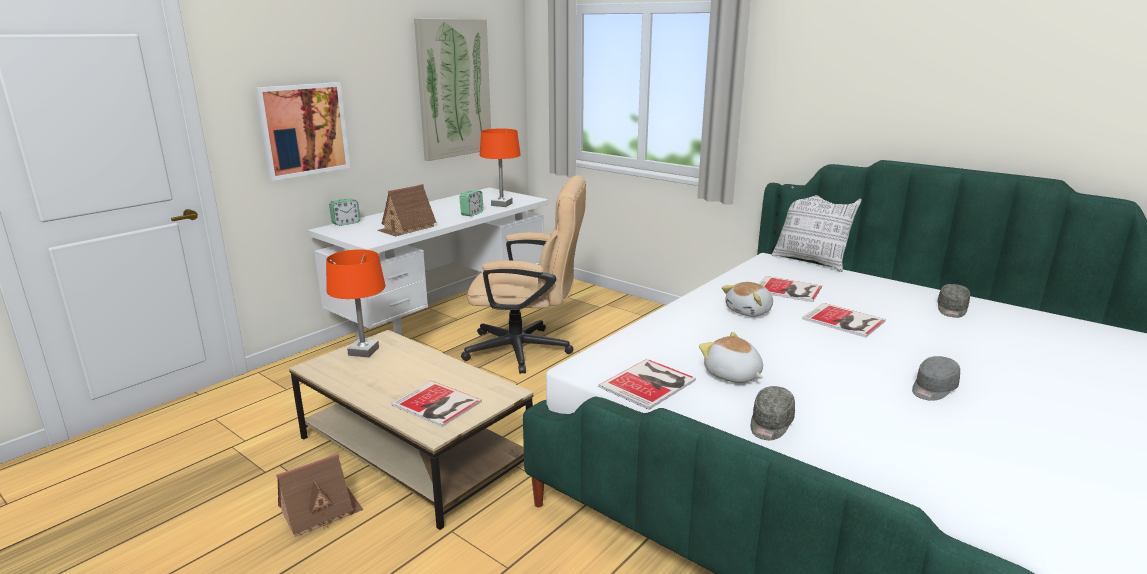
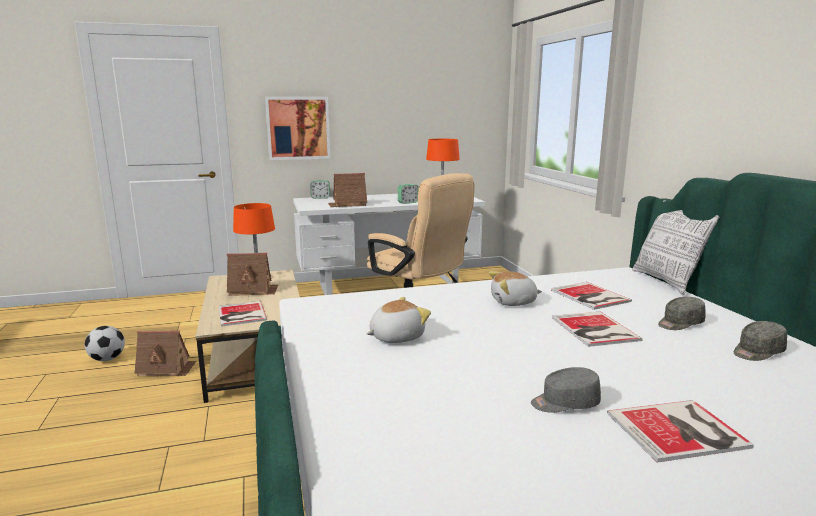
camera: 35 degrees right, 5 degrees down
picture [414,18,491,161] -> none
book [598,359,696,410] -> book moved to [607,400,754,463]
plush toy [699,332,763,383] -> plush toy turned 60 degrees clockwise [367,297,431,343]
grey cap [751,386,795,440] -> grey cap moved to [658,297,706,330]
none -> football [85,326,125,361]
none -> toy house [227,253,278,296]

